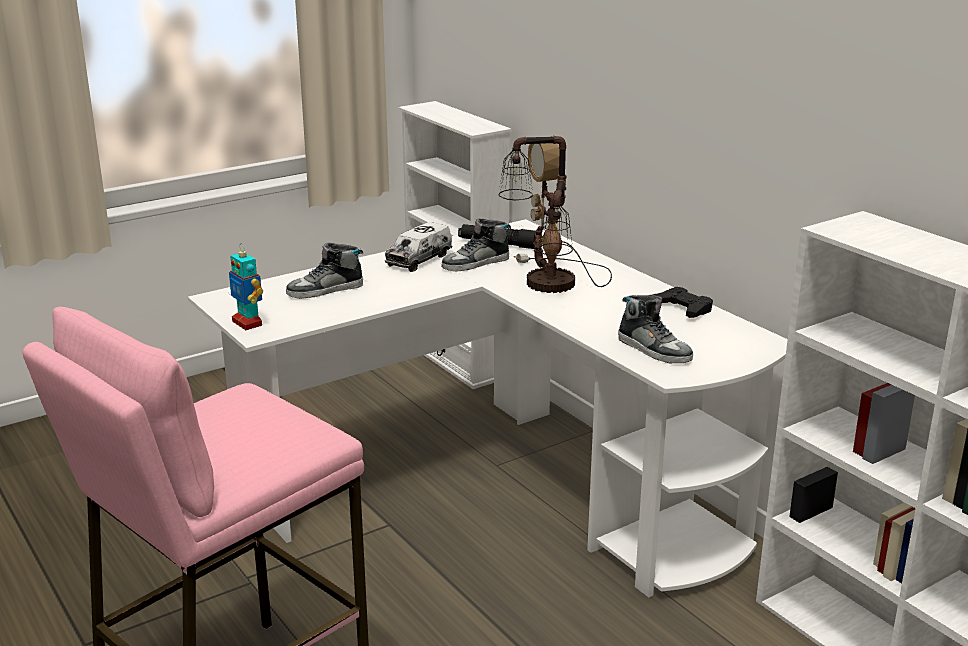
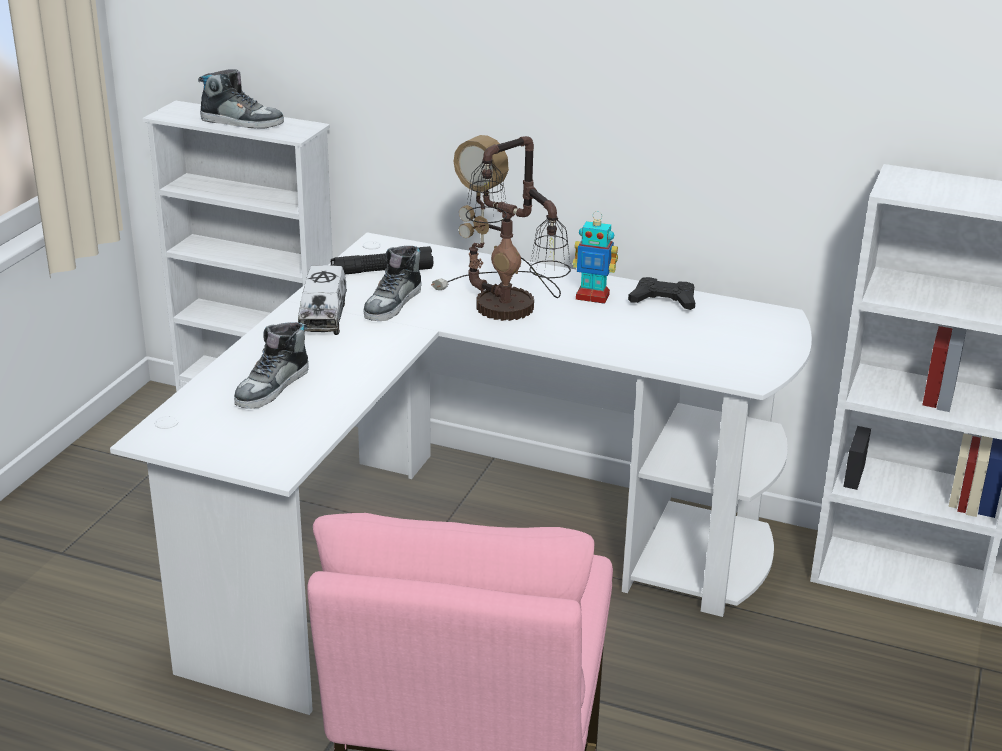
camera: 35 degrees left, 5 degrees up
toy robot [229,243,263,330] -> toy robot moved to [573,211,618,304]
shoe [618,295,693,363] -> shoe moved to [198,69,284,129]

